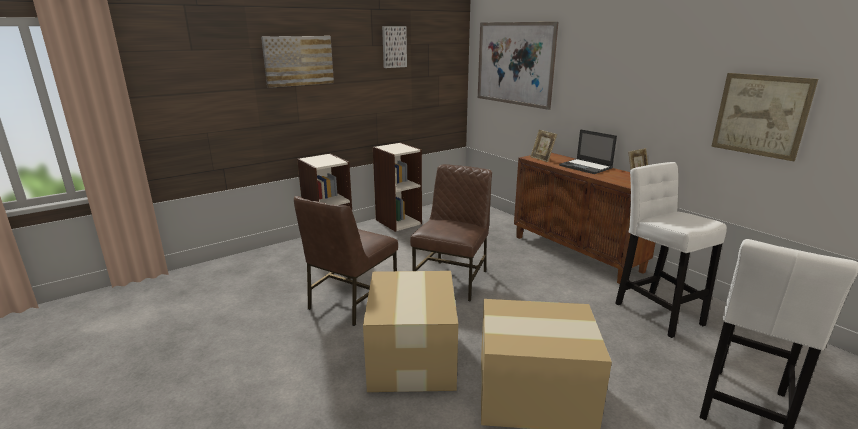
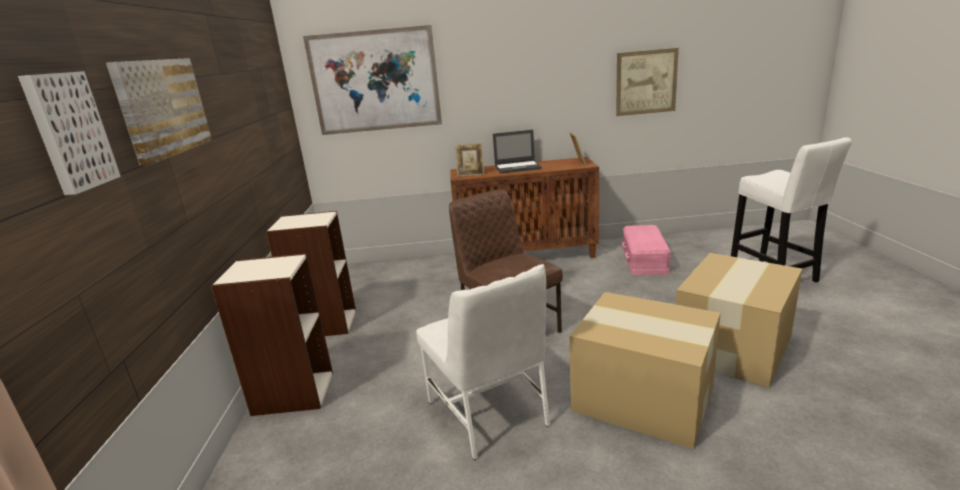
camera: 55 degrees left, 0 degrees up
brown chair [294,196,398,326] -> white chair [416,264,550,460]
picture [382,26,407,68] -> picture moved to [18,71,121,196]
white stool [615,162,727,338] -> pink storage box [621,225,671,275]

